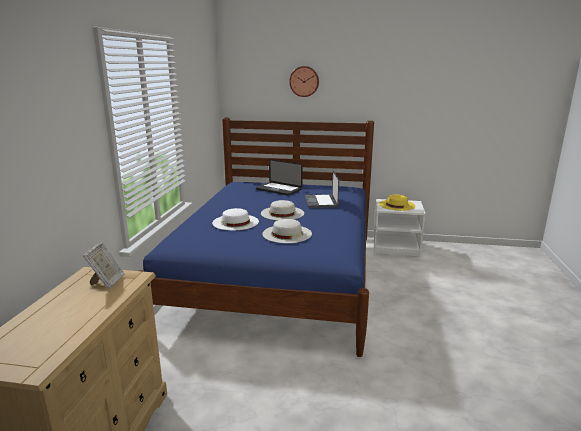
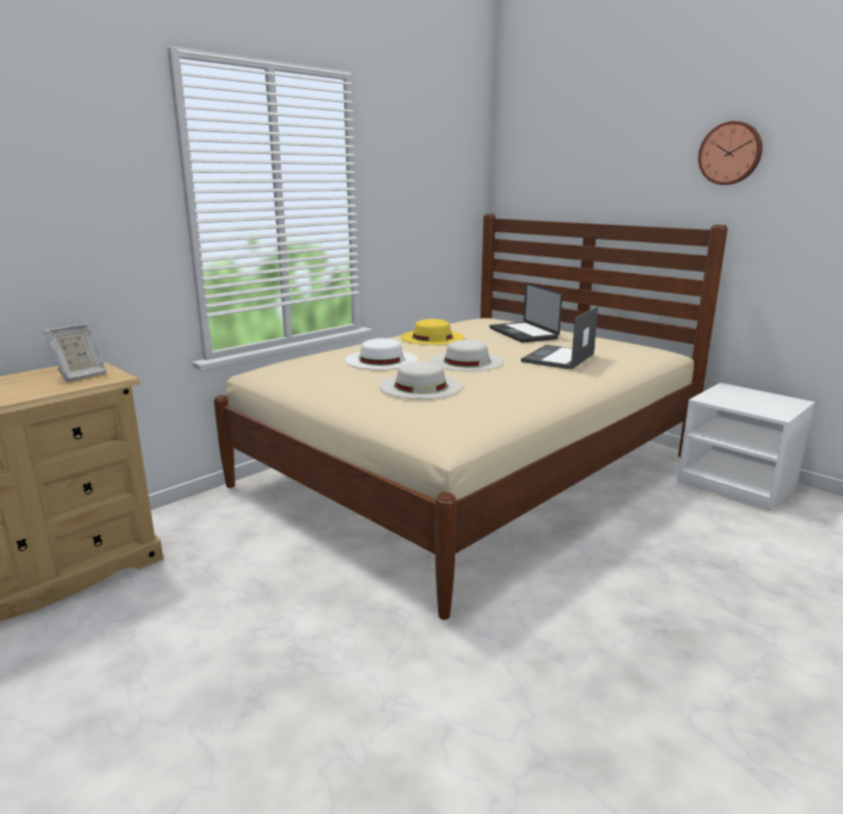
camera: 35 degrees right, 0 degrees up
blue bed [138,117,374,357] -> beige bed [214,214,728,620]
wall clock [289,66,319,97] -> wall clock moved to [698,121,763,185]
yellow hat [379,195,415,211] -> yellow hat moved to [401,319,464,345]

